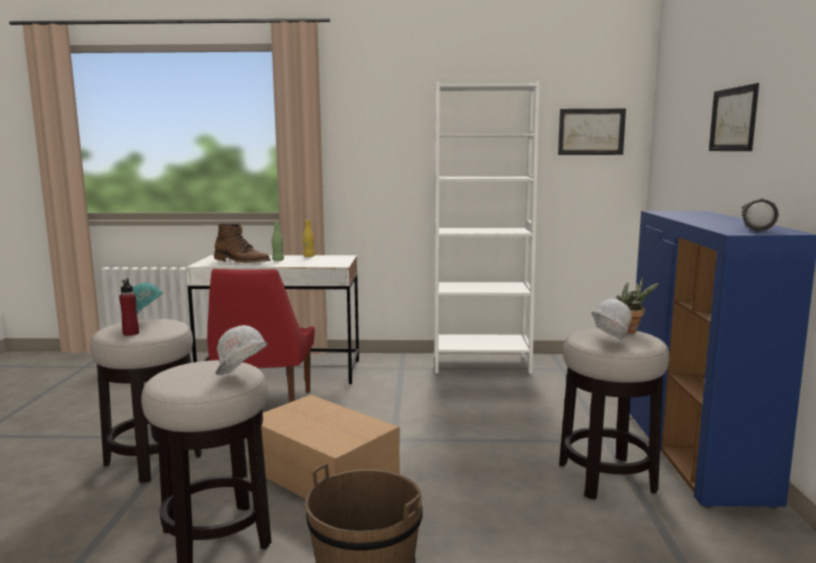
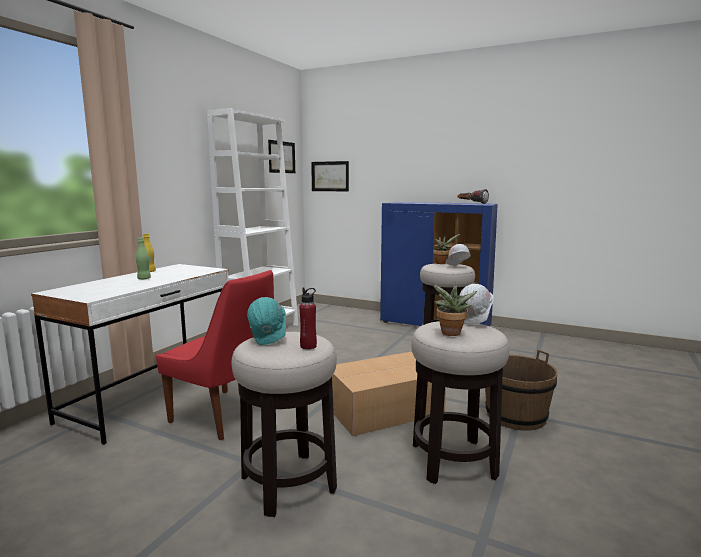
camera: 65 degrees left, 0 degrees up
brown boot [214,223,271,263] -> none
picture [709,83,759,151] -> picture moved to [311,161,349,191]
none -> potted plant [433,281,477,336]

